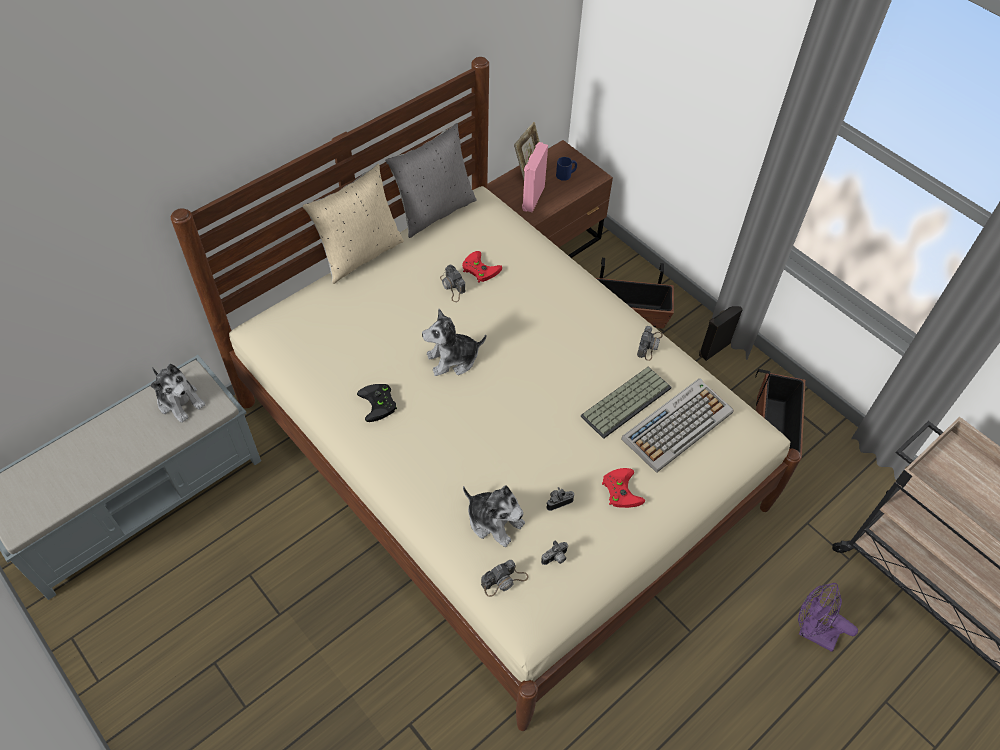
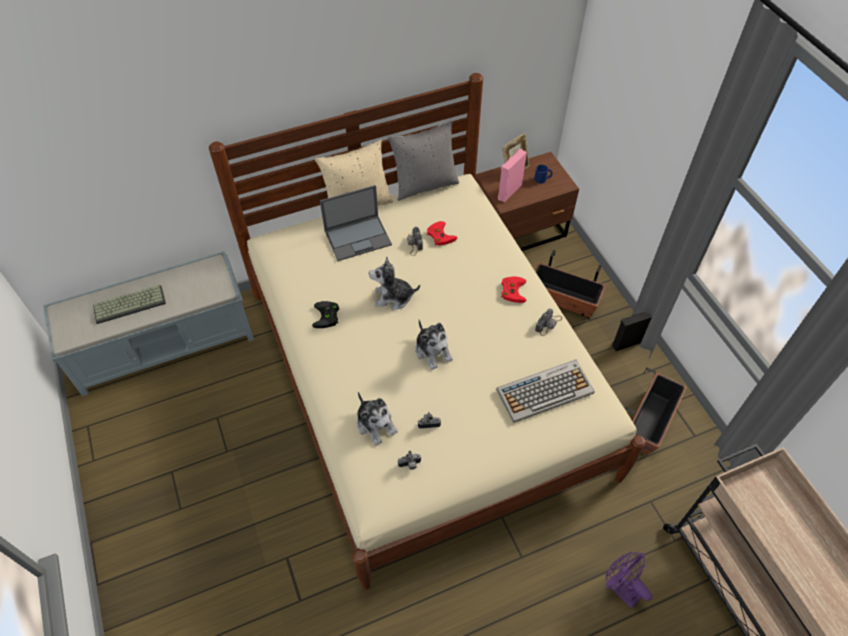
camera: 20 degrees right, 0 degrees up
plush toy [150,364,205,423] -> plush toy moved to [415,319,453,370]
camera [481,560,529,597] -> none
keyboard [581,367,672,439] -> keyboard moved to [93,285,166,324]
red game controller [602,468,645,508] -> red game controller moved to [501,277,527,303]
none -> laptop [320,185,392,261]

